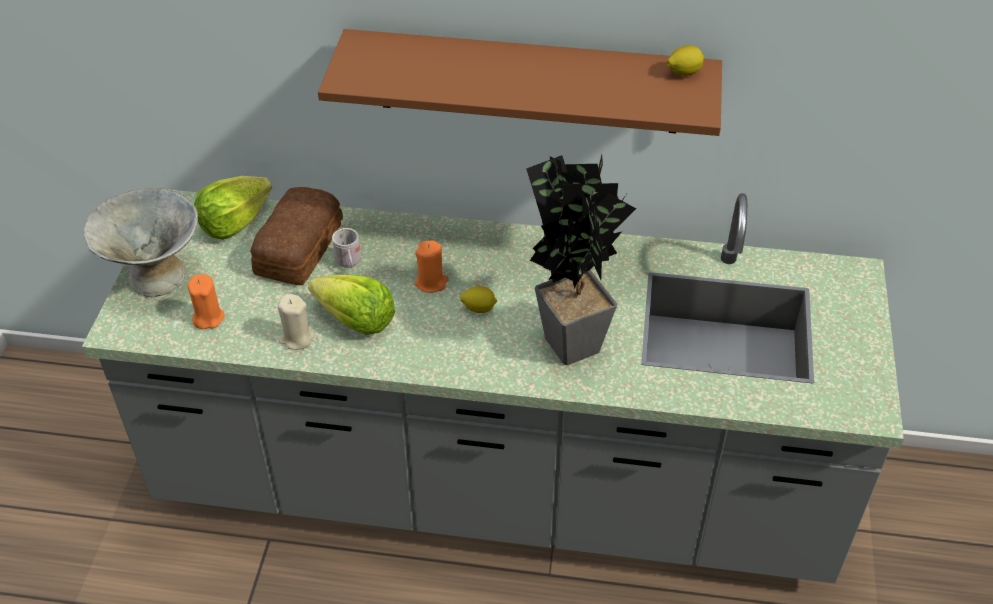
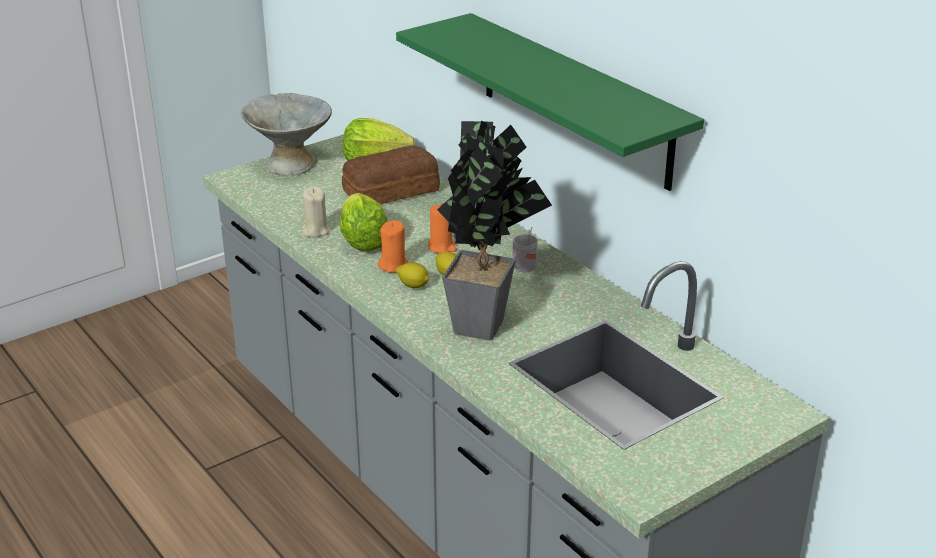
camera: 45 degrees right, 15 degrees down
orange candle [188,274,224,329] -> orange candle moved to [378,220,408,273]
brown shelf [318,29,722,136] -> green shelf [396,13,704,191]
white mug [332,220,361,268] -> white mug moved to [513,227,538,272]
lemon [667,45,705,76] -> lemon moved to [396,263,429,288]

